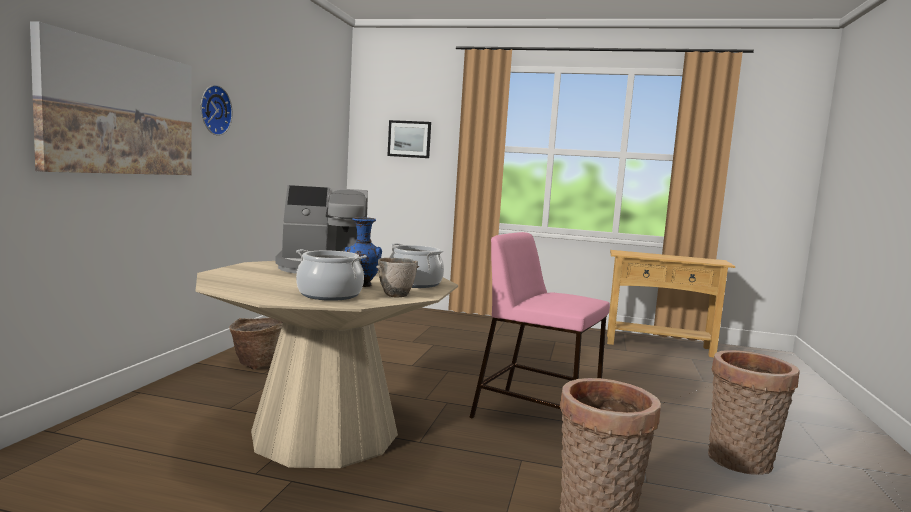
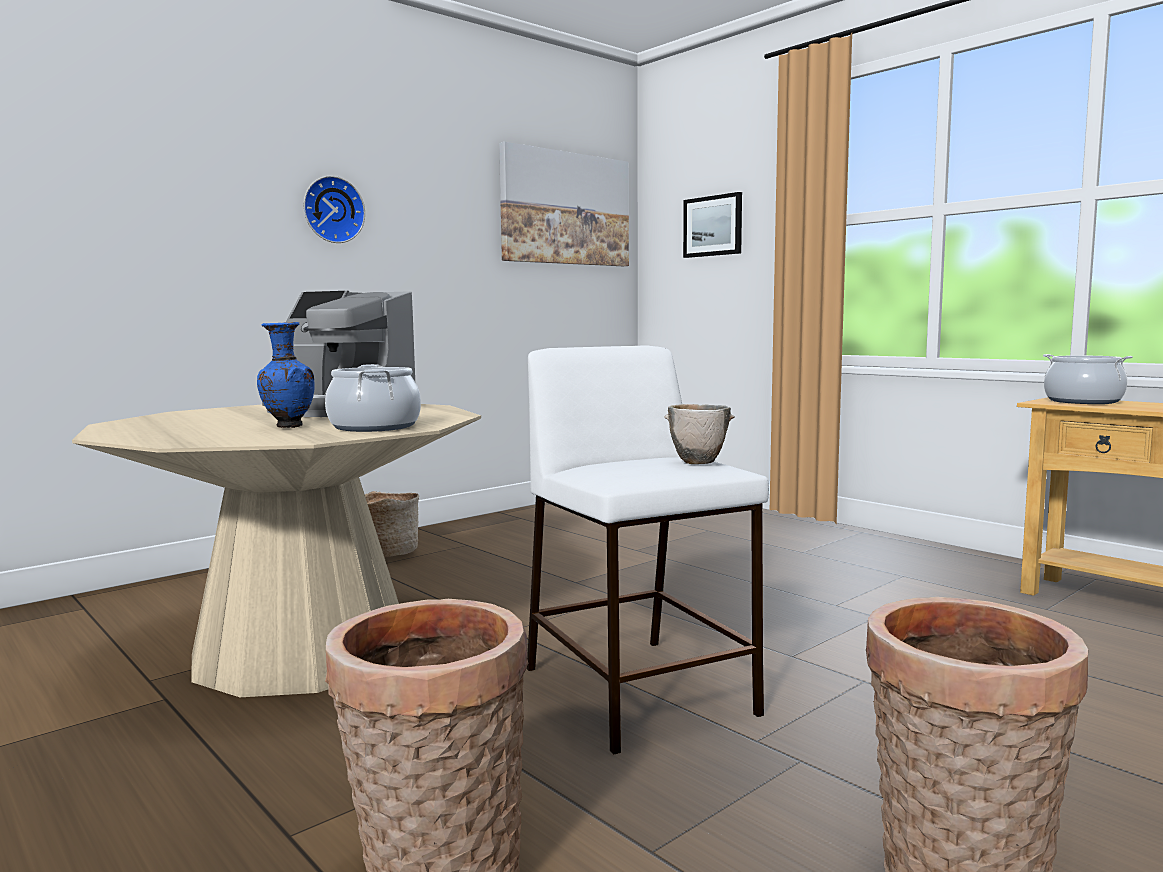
camera: 35 degrees right, 0 degrees up
picture [30,22,192,175] -> picture moved to [499,142,629,266]
cooking pot [296,249,367,301] -> cooking pot moved to [1043,354,1133,404]
bowl [376,258,419,298] -> bowl moved to [664,404,735,464]
pink stool [469,232,610,419] -> white stool [527,345,769,754]

